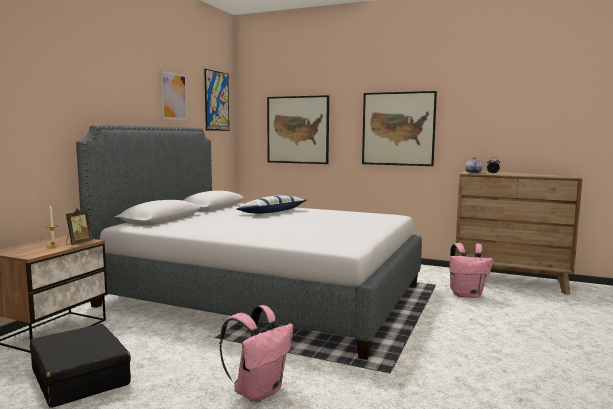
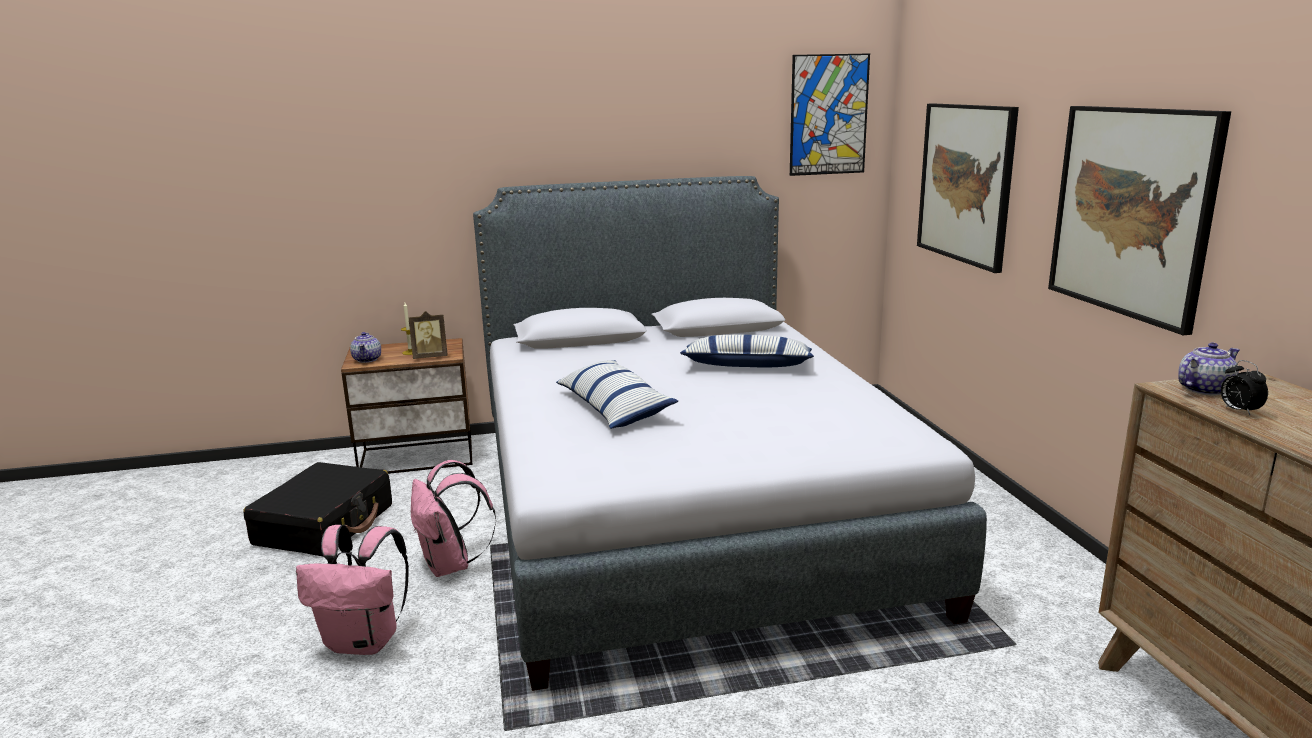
camera: 55 degrees right, 10 degrees up
picture [160,70,188,120] -> none
pink backpack [450,243,493,298] -> pink backpack moved to [411,460,496,577]
none -> teapot [350,332,381,363]
none -> pillow [556,360,678,429]

